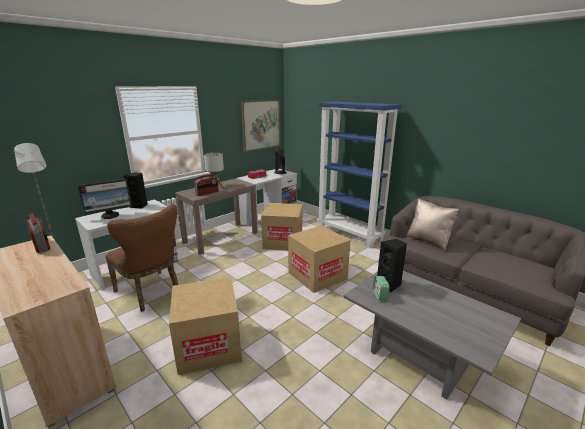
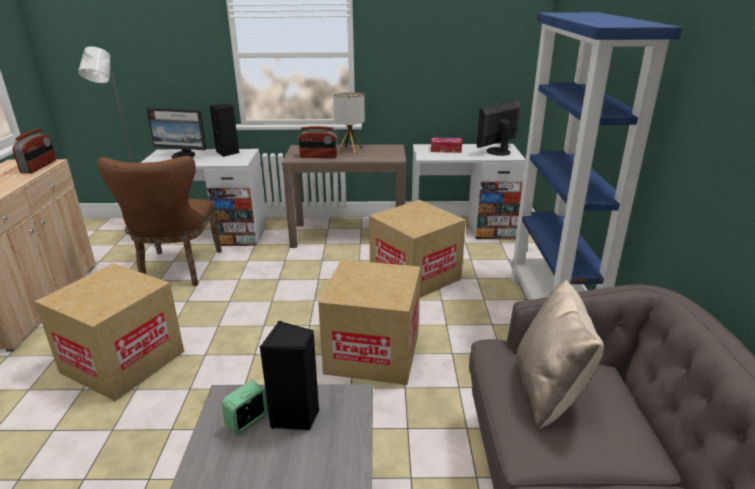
camera: 45 degrees right, 5 degrees up
picture [241,100,280,152] -> none

